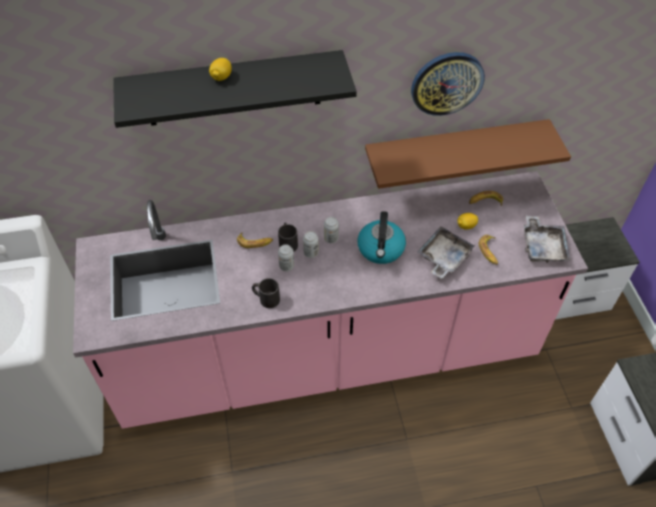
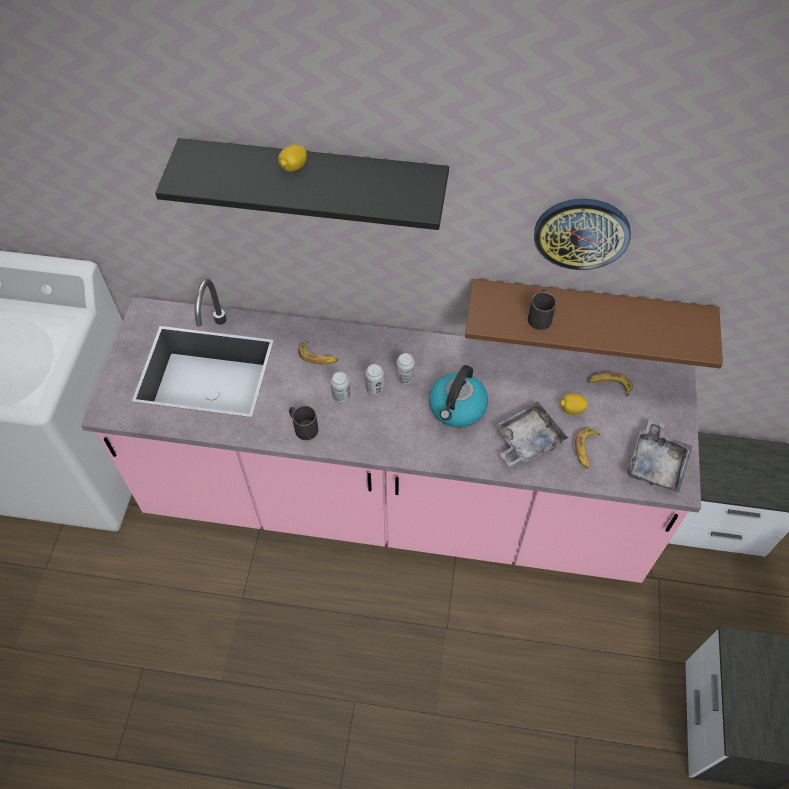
camera: 20 degrees right, 5 degrees up
black mug [278,222,298,252] -> black mug moved to [528,289,556,330]

